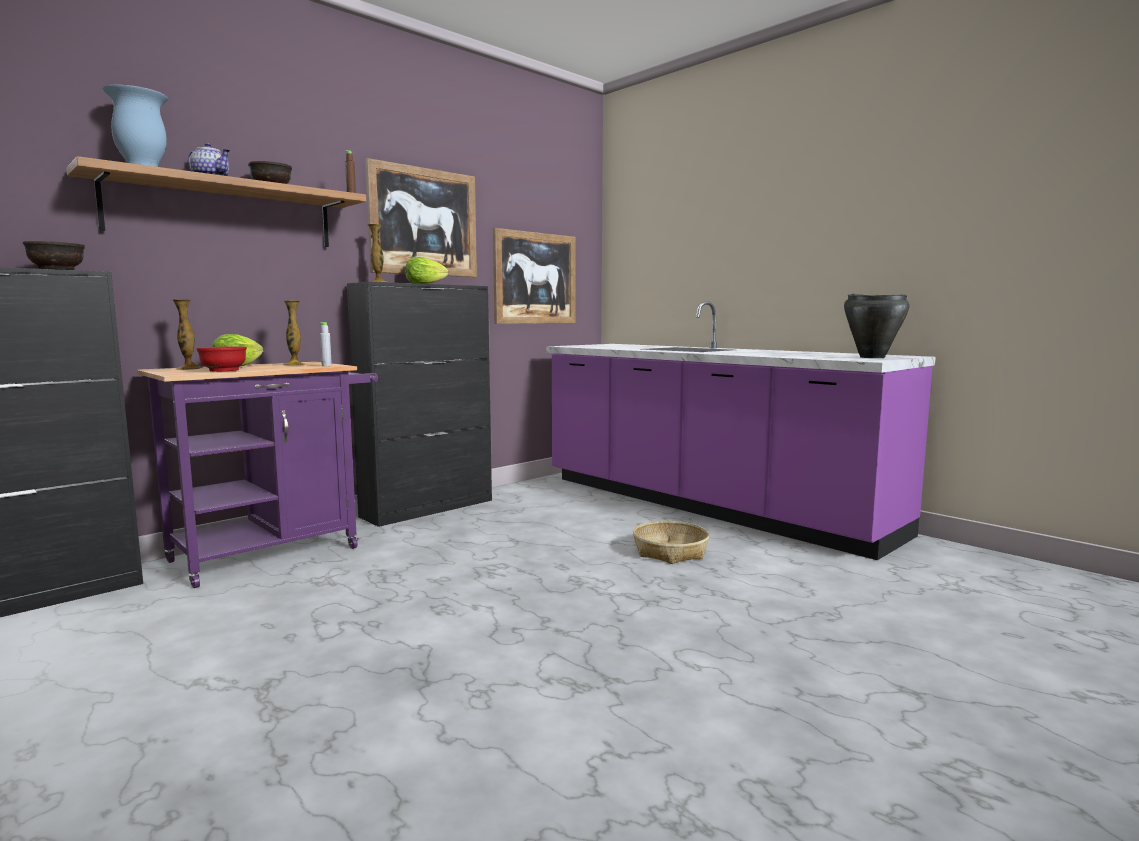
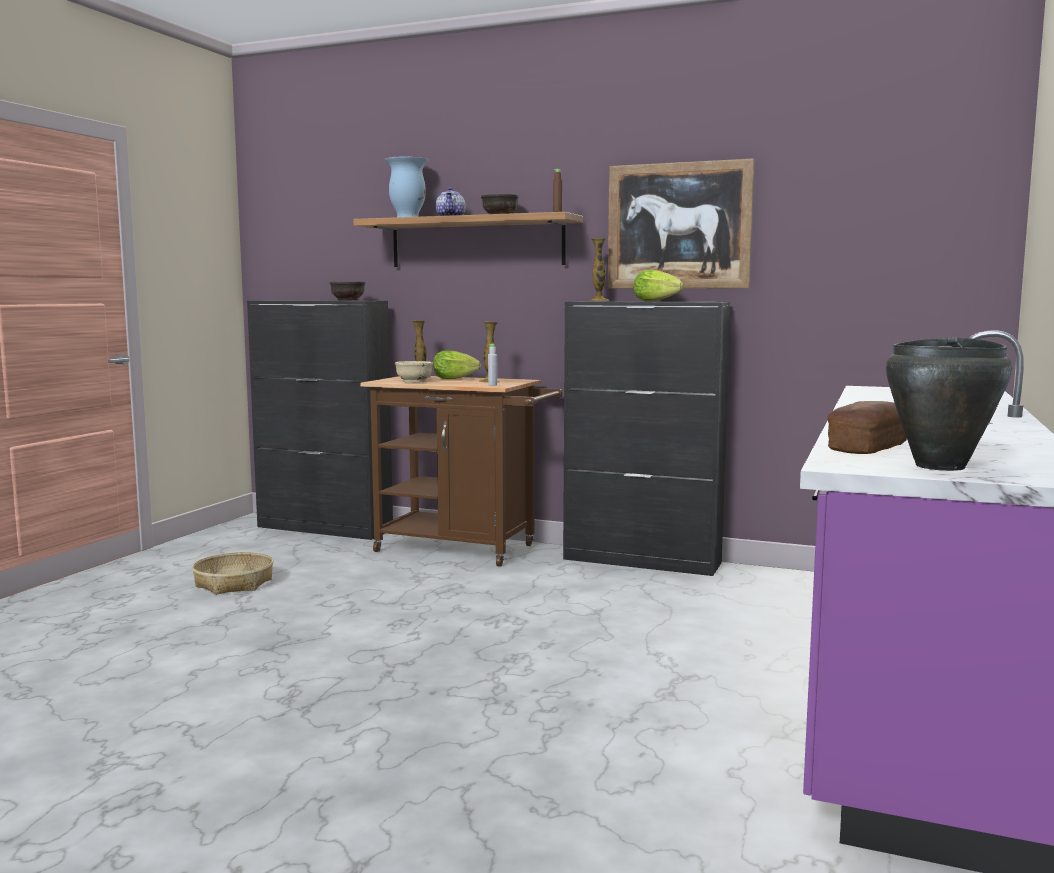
camera: 65 degrees right, 0 degrees up
purple cart [137,361,378,588] -> brown cart [360,376,562,567]
red bowl [197,347,247,371] -> beige bowl [395,361,433,383]
picture [493,228,576,324] -> none
basket [633,521,709,564] -> basket moved to [192,552,274,595]
none -> bread [827,401,907,454]

